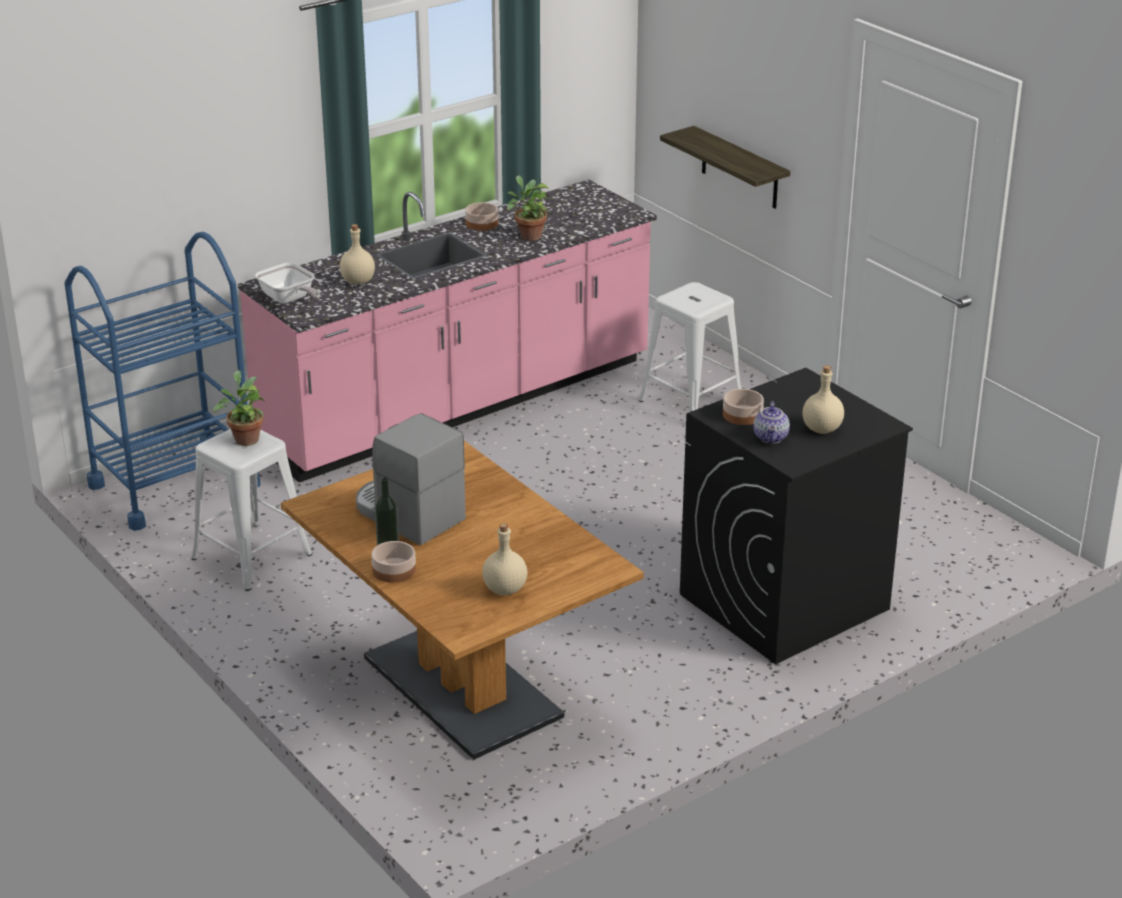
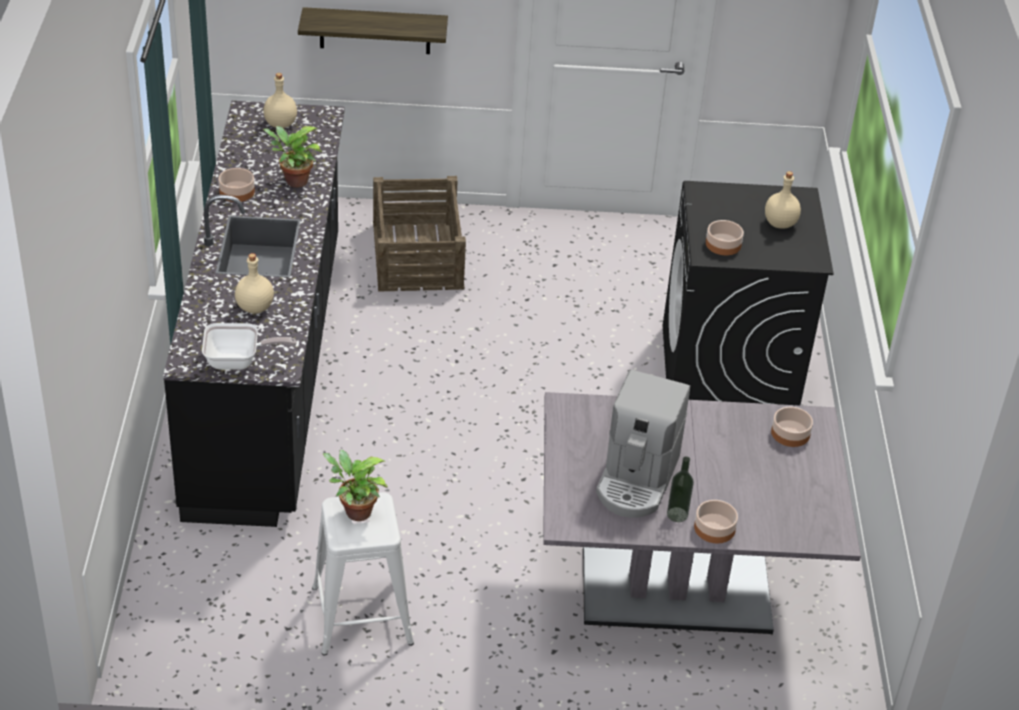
camera: 55 degrees left, 10 degrees up
blue cart [65,232,260,531] -> none
pink counter [238,180,657,483] -> black counter [163,101,345,527]
brown dining table [281,441,644,760] -> grey dining table [543,392,861,634]
coffee machine [356,413,466,545] -> coffee machine turned 60 degrees counterclockwise [596,369,690,518]
beige bottle [482,523,527,596] -> beige bottle moved to [263,73,297,128]
white stool [639,282,742,412] -> crate [373,176,466,292]
teapot [753,401,790,444] -> none
none -> bowl [771,407,813,447]

